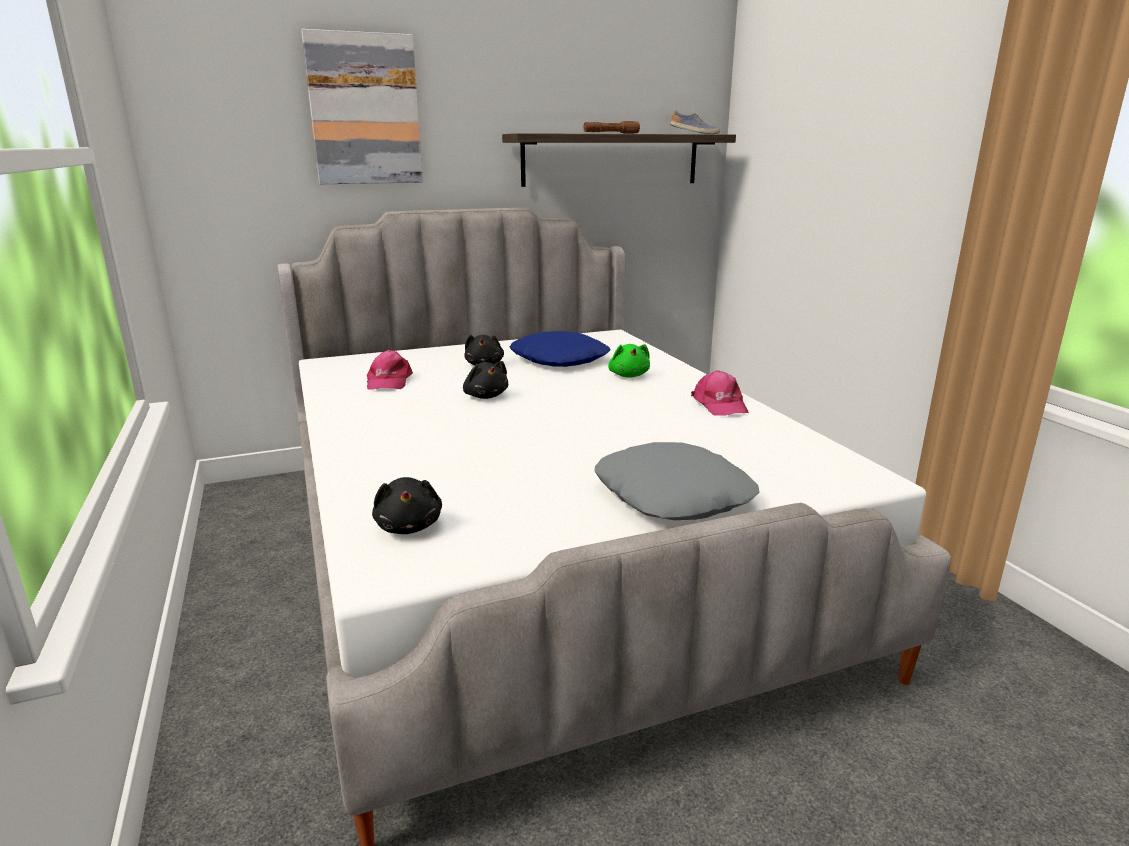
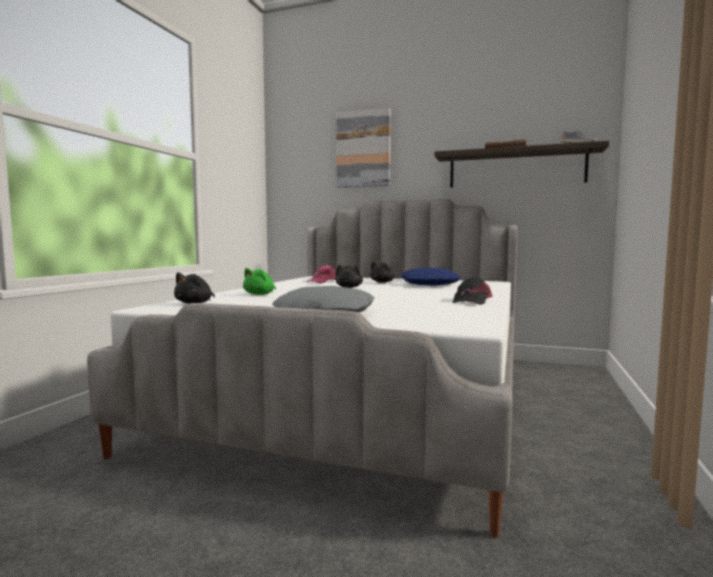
camera: 40 degrees right, 15 degrees down
green plush toy [608,344,650,378] -> green plush toy moved to [243,268,276,295]
pink cap [691,370,749,416] -> black cap [453,276,493,305]

